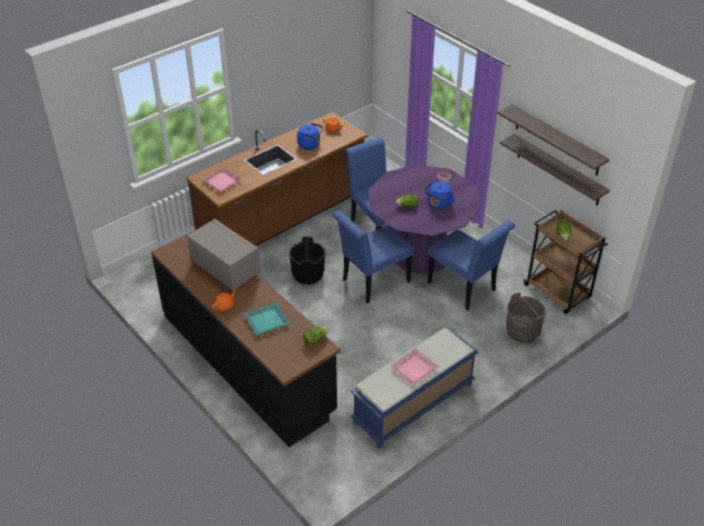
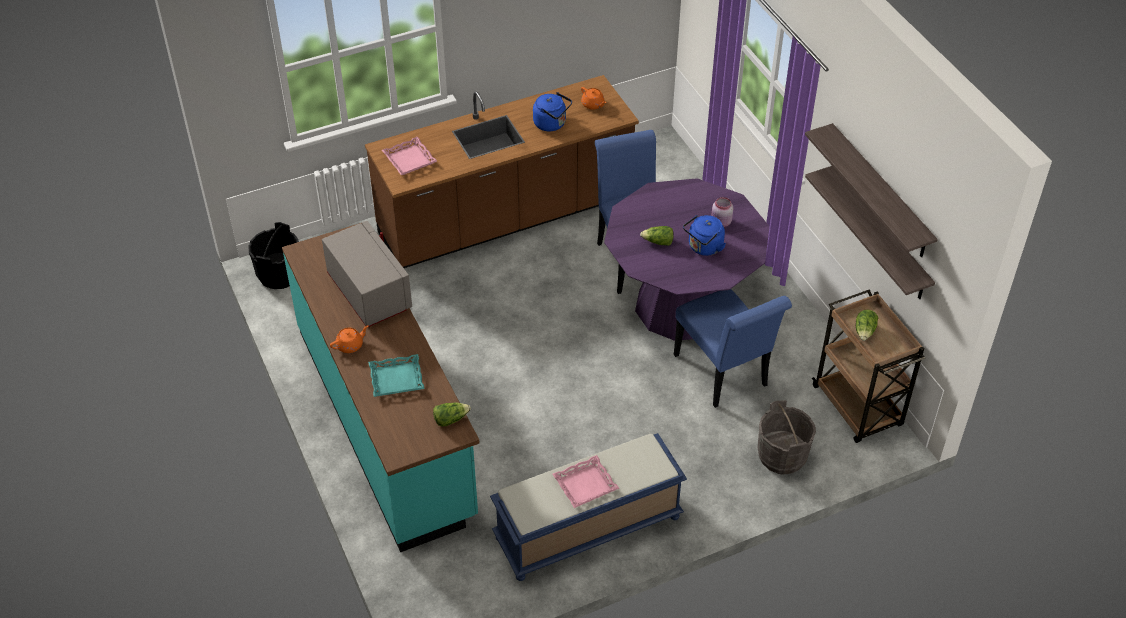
camera: 15 degrees right, 5 degrees up
black counter [151,231,340,447] -> turquoise counter [282,223,479,552]
black bucket [289,236,325,284] -> black bucket moved to [248,222,299,289]
blue chair [332,210,414,303] -> none

